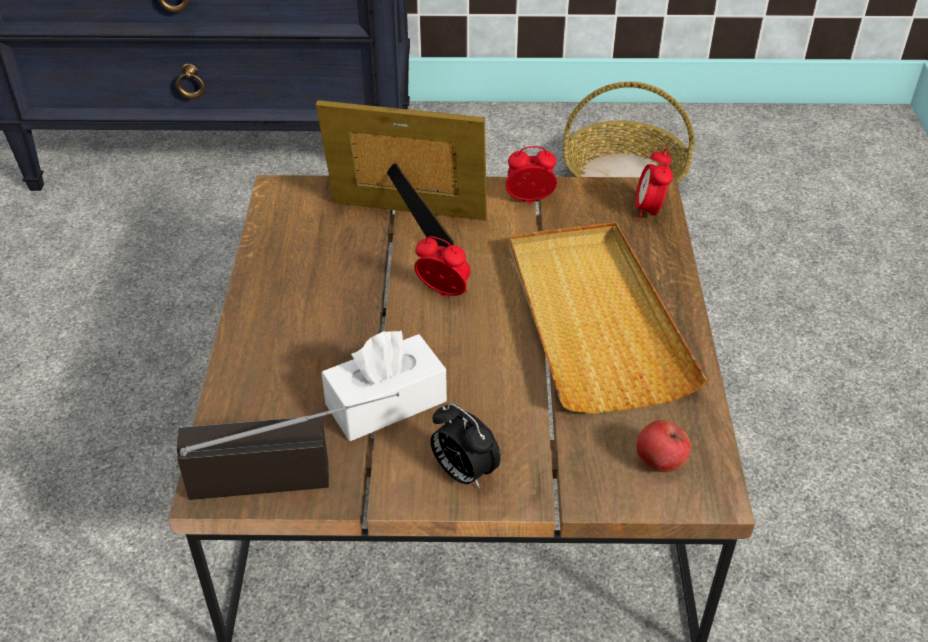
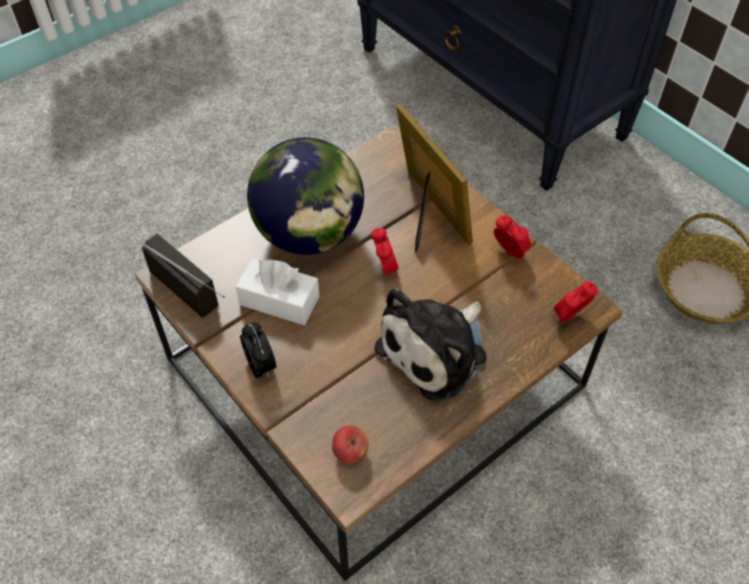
camera: 50 degrees right, 10 degrees up
alarm clock [431,403,501,489] -> alarm clock turned 150 degrees clockwise [240,323,277,379]
beige tray [509,222,707,414] -> plush toy [374,288,487,401]
none -> globe [247,137,364,255]

